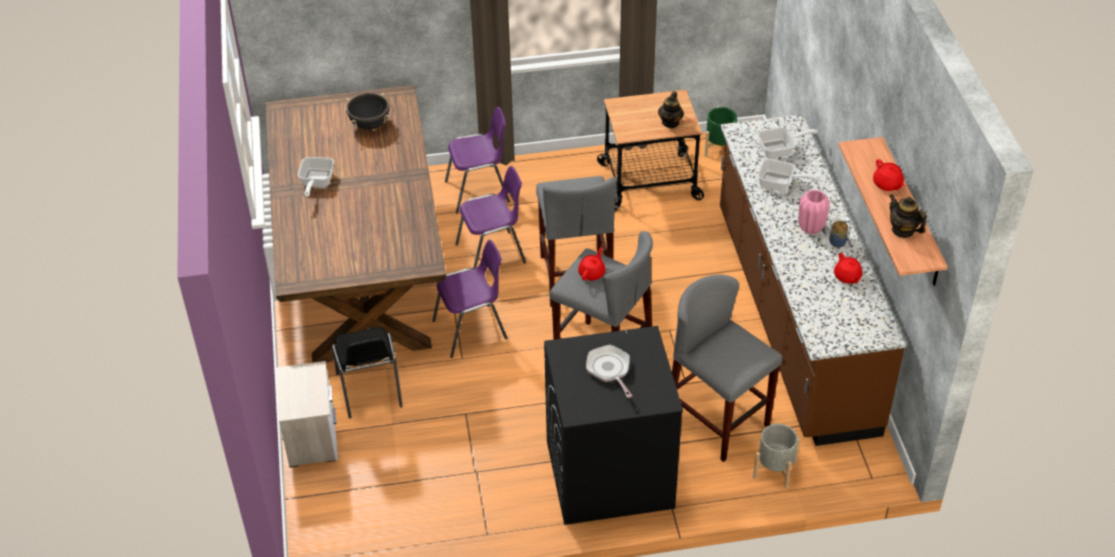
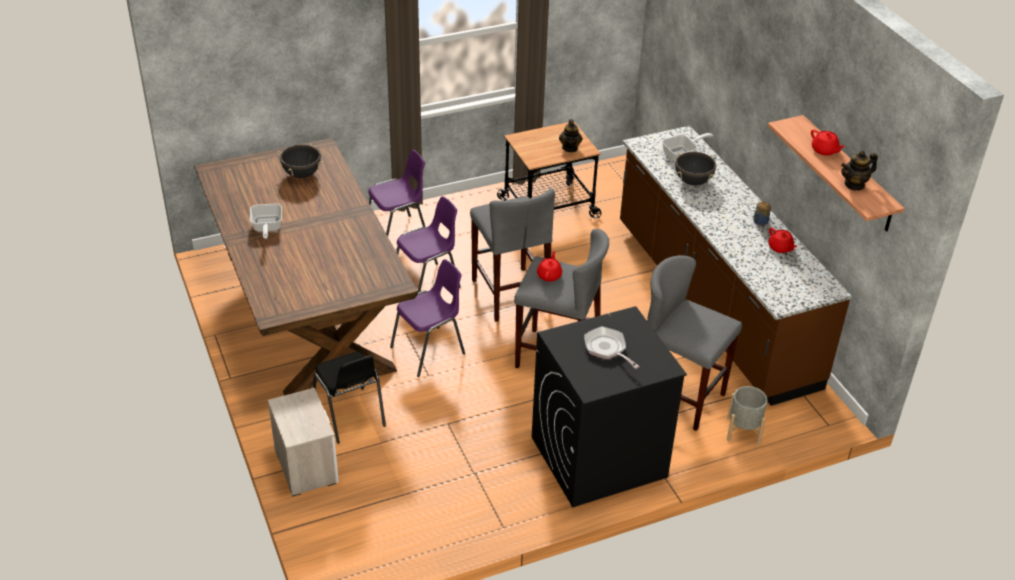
camera: 15 degrees left, 5 degrees down
green planter [704,107,737,157] -> none
frying pan [758,159,820,191] -> black cooking pot [675,152,716,185]
pink vase [798,190,830,235] -> none
teapot [889,194,927,238] -> teapot turned 60 degrees counterclockwise [841,151,878,190]

